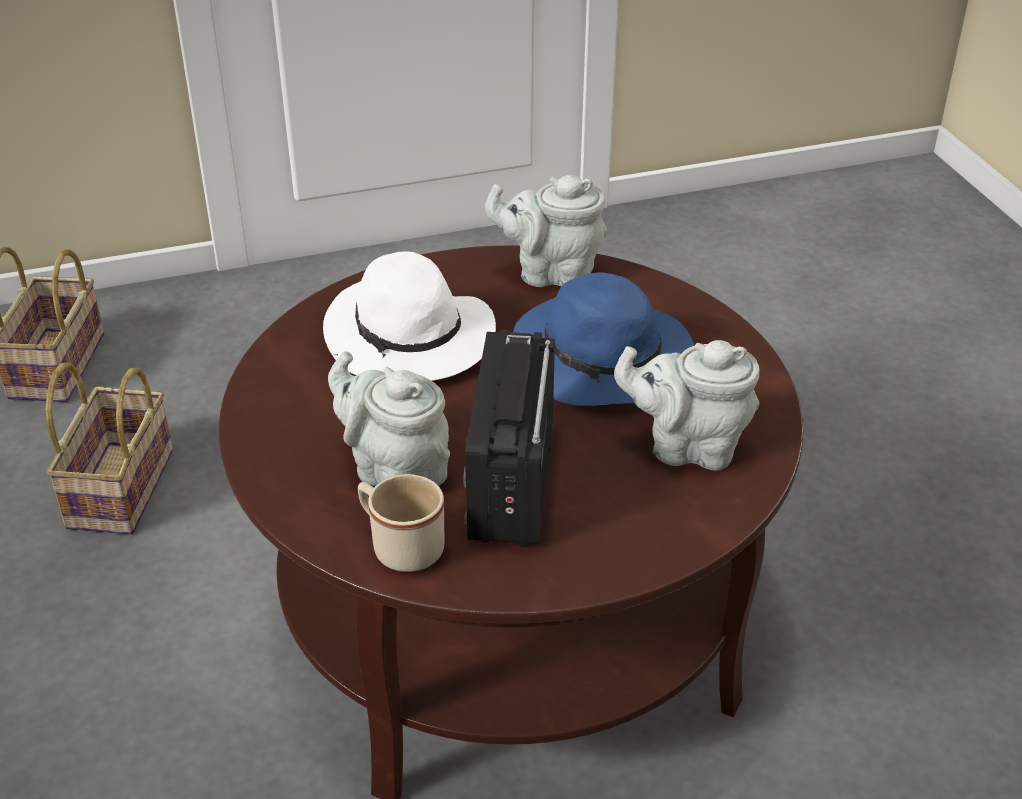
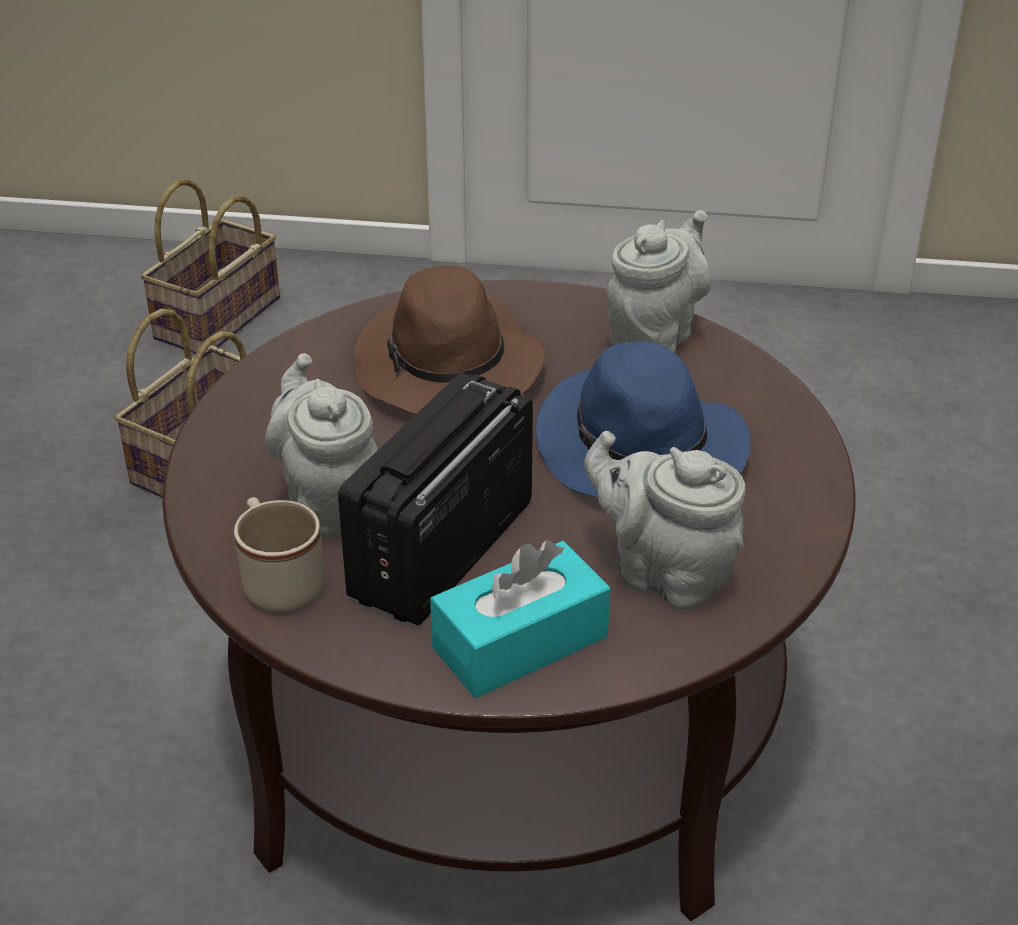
camera: 25 degrees right, 0 degrees up
white hat [323,252,496,381] -> brown hat [354,265,545,415]
grey teapot [485,175,607,287] -> grey teapot turned 90 degrees clockwise [607,211,711,353]
none -> turquoise tissue box [430,540,610,698]

